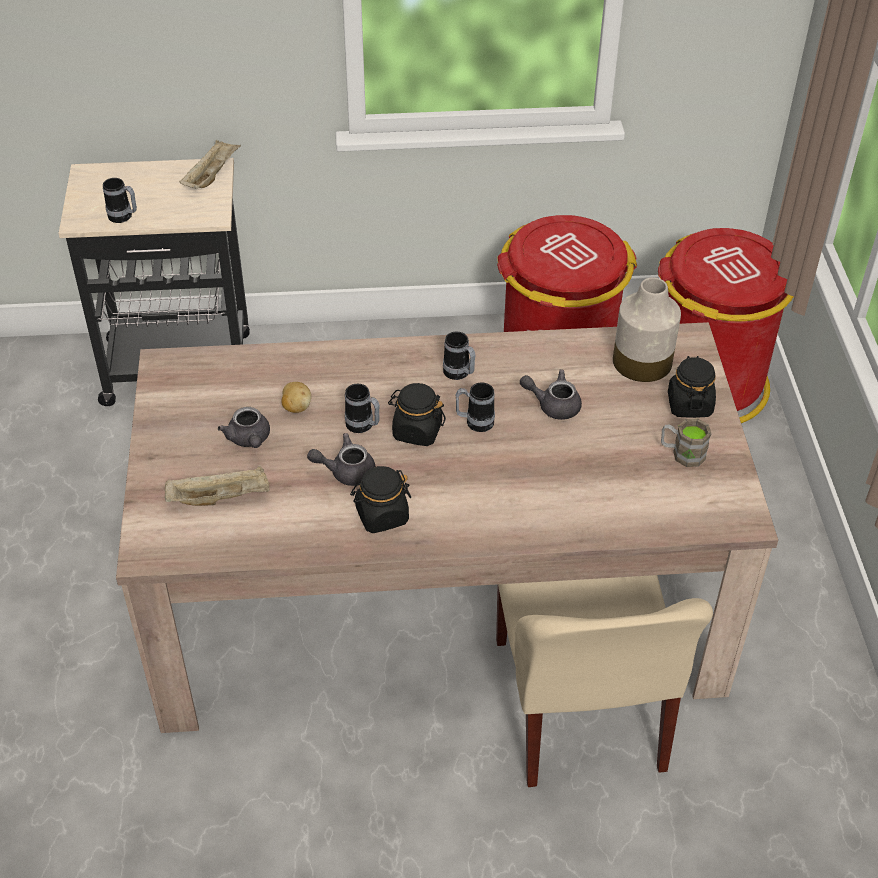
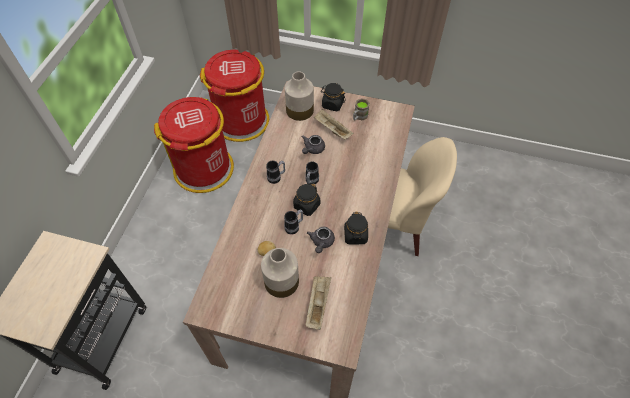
camera: 70 degrees left, 10 degrees up
mug [103,178,137,223] -> none
beige tray [179,140,241,189] -> beige tray moved to [314,109,354,139]
grey teapot [218,407,270,448] -> beige vase [261,248,299,298]

